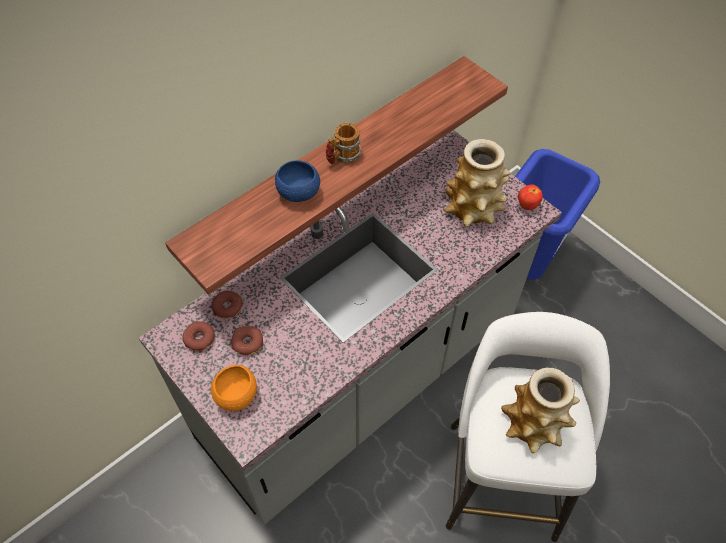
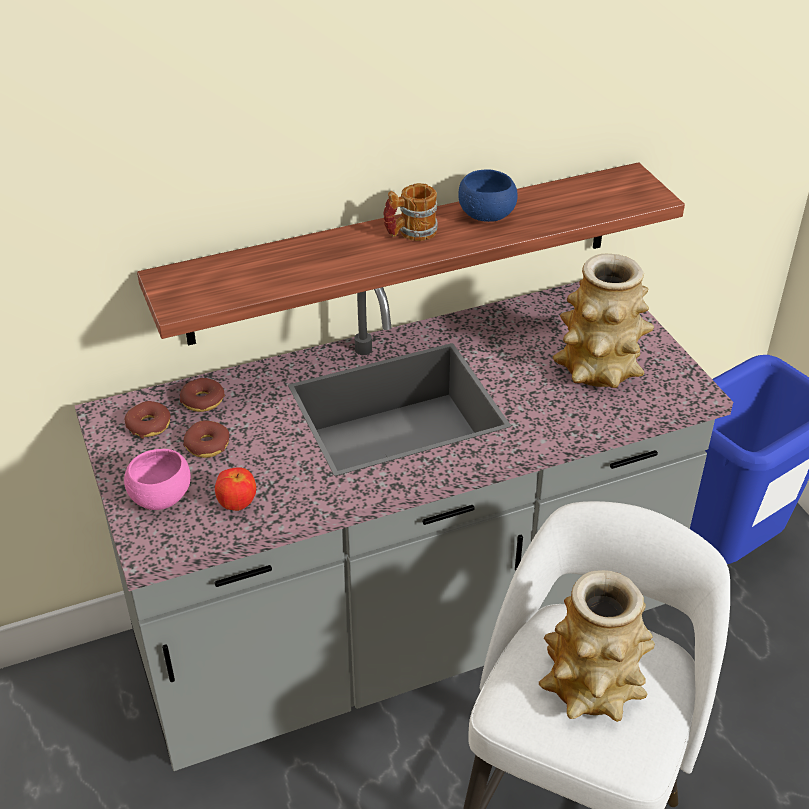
camera: 20 degrees right, 15 degrees down
orange bowl [211,365,257,411] -> pink bowl [124,449,191,510]
blue bowl [275,160,320,202] -> blue bowl moved to [458,170,518,222]
apple [518,184,543,210] -> apple moved to [215,467,256,511]

